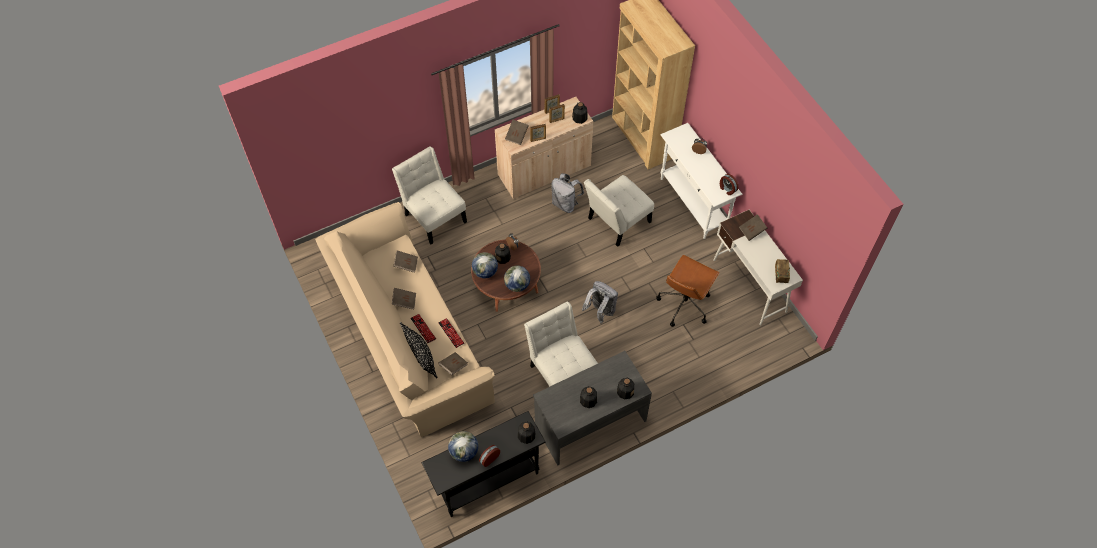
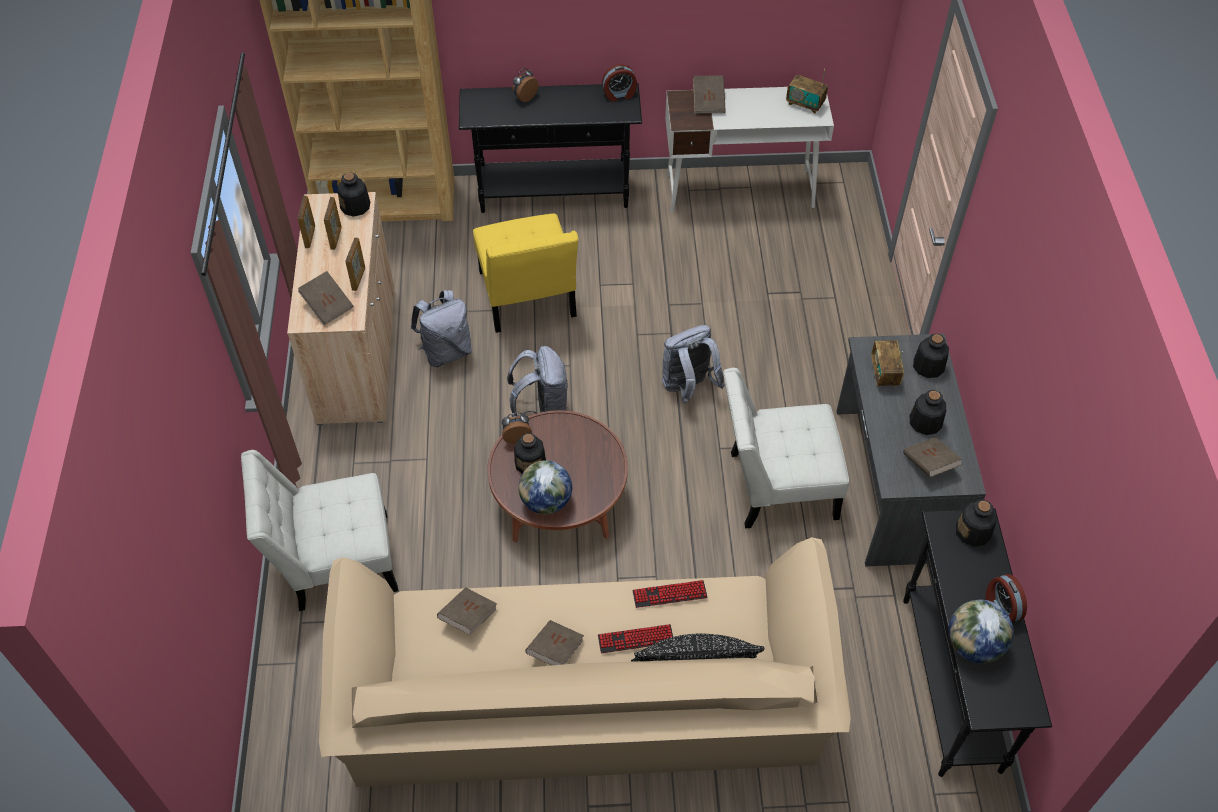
camera: 65 degrees left, 5 degrees down
brown book [439,352,468,375] -> brown book moved to [903,437,962,477]
globe [504,266,530,292] -> none
white chair [584,175,654,247] -> yellow chair [473,214,578,333]
brown office chair [656,255,720,327] -> none
white console table [660,123,742,239] -> black console table [459,83,642,213]
none -> grey backpack [507,346,568,417]
none -> radio [871,340,904,387]

